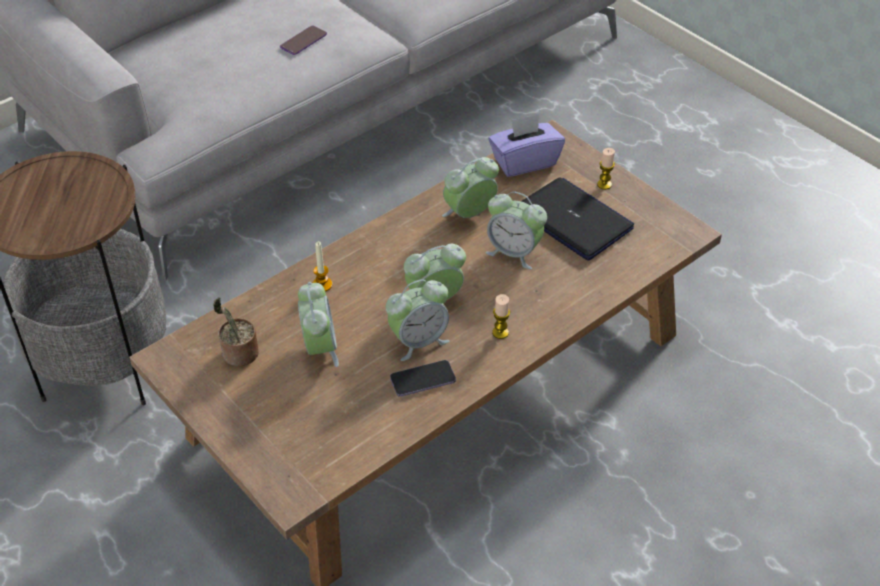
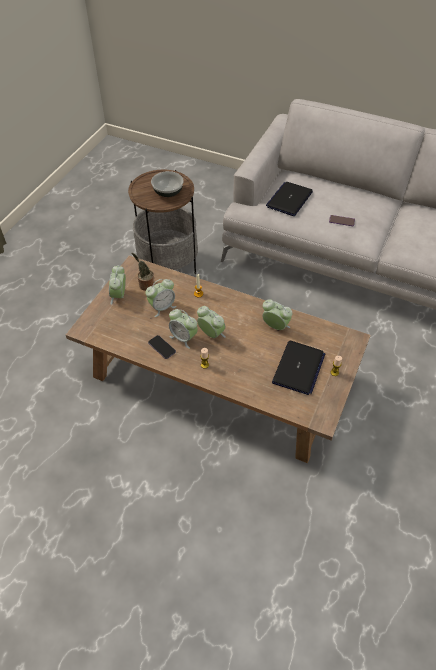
camera: 65 degrees right, 5 degrees up
alarm clock [485,191,547,270] -> alarm clock moved to [109,265,126,305]
purple tissue box [488,114,565,177] -> none
none -> bowl [151,171,184,197]
none -> laptop [266,182,313,216]

